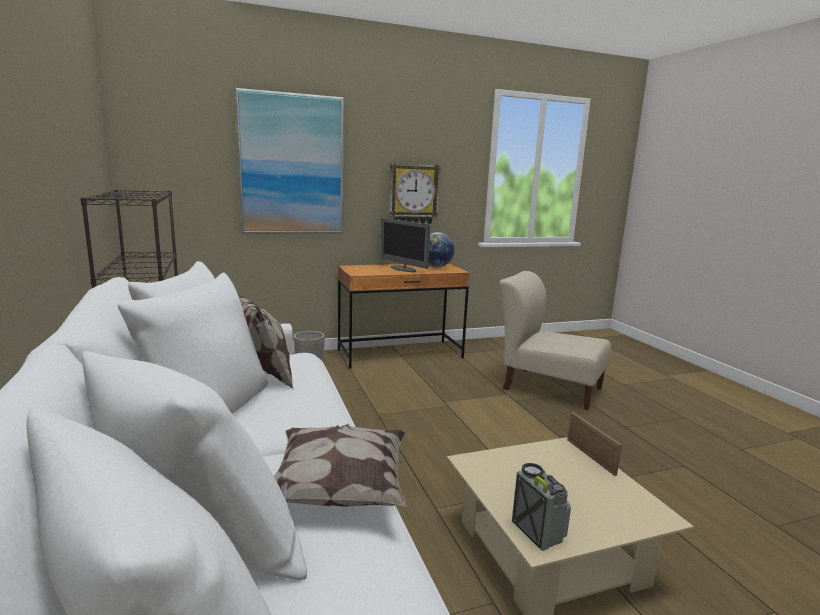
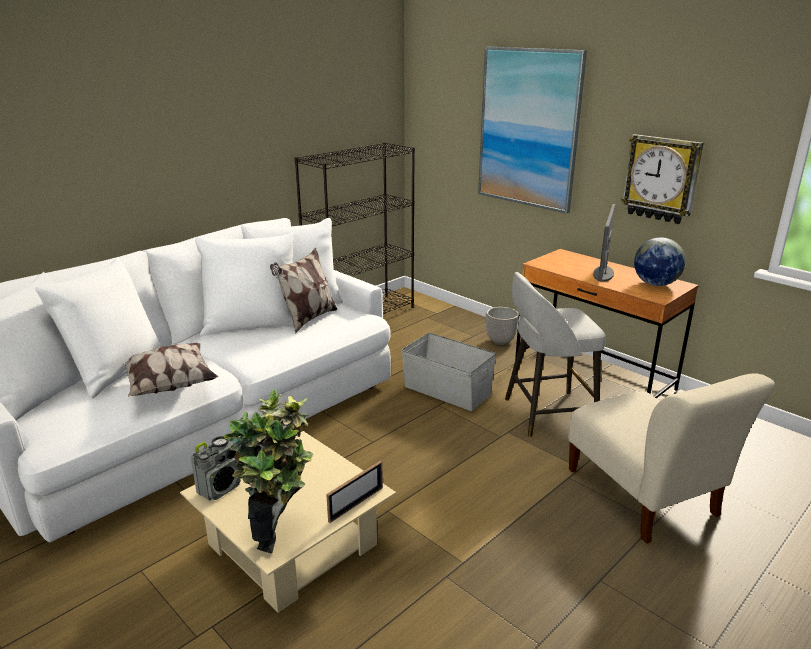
camera: 65 degrees right, 10 degrees up
beige chair [499,271,611,410] -> beige chair turned 150 degrees clockwise [568,373,775,544]
none -> potted plant [224,389,313,553]
none -> grey storage box [401,333,496,411]
none -> grey stool [505,272,606,437]

